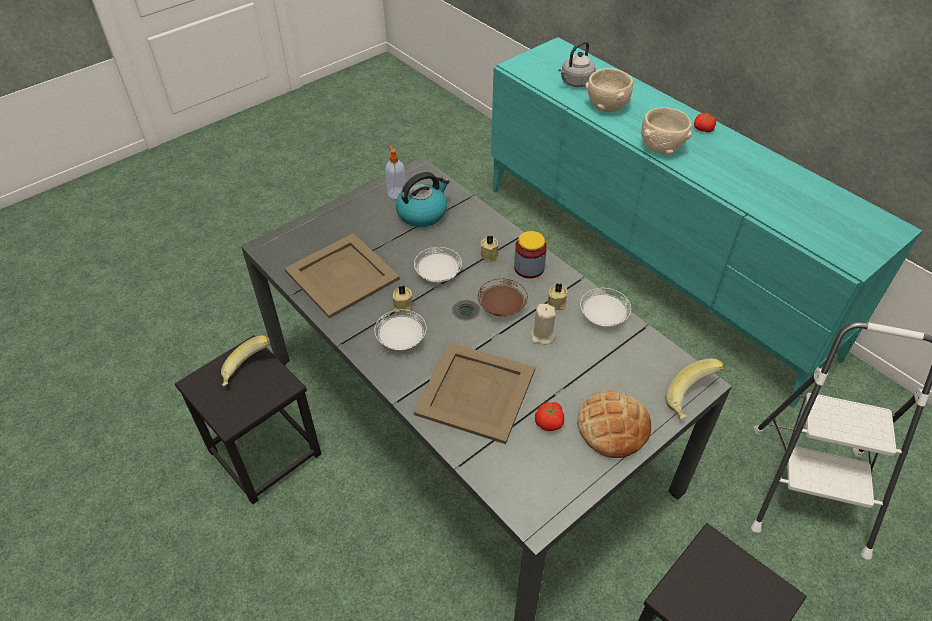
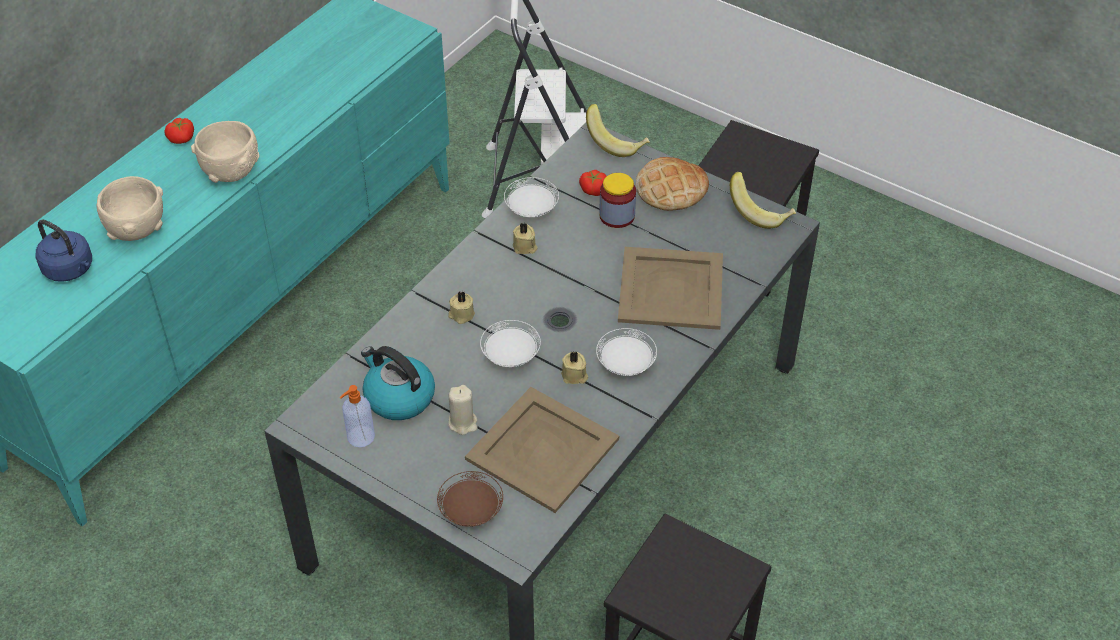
camera: 105 degrees left, 0 degrees up
banana [221,335,270,386] -> banana moved to [730,172,796,229]
brown plate [478,279,528,317] -> brown plate moved to [437,471,503,527]
jar [514,231,547,279] -> jar moved to [599,173,636,228]
beige candle [530,304,556,345] -> beige candle moved to [448,385,477,435]
tomato [535,402,564,431] -> tomato moved to [579,170,606,196]
grey kettle [558,41,596,87] -> blue kettle [36,219,92,282]

